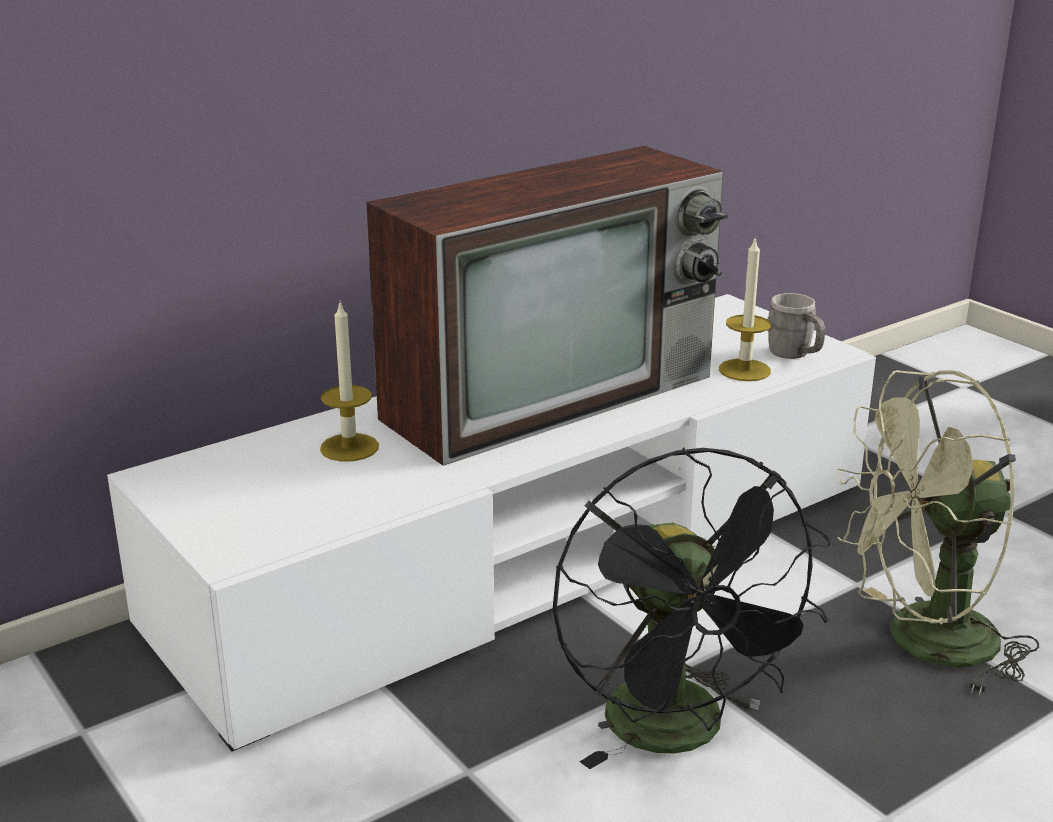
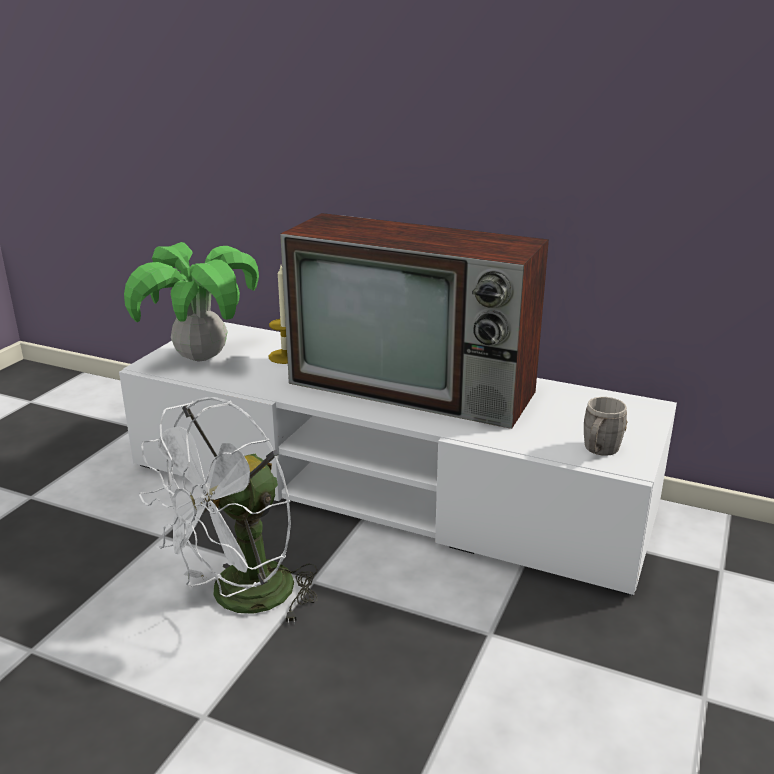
camera: 60 degrees right, 0 degrees up
black fan [553,448,831,769] -> white fan [139,397,318,625]
candle [719,236,771,381] -> none
green fan [837,370,1039,695] -> none
none -> potted plant [124,242,259,362]

